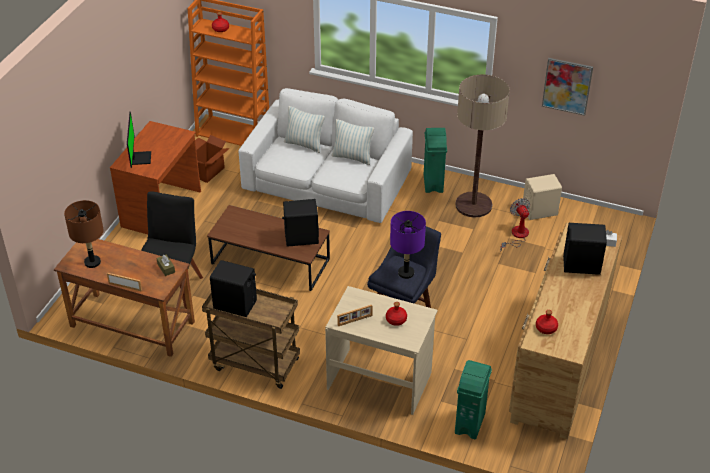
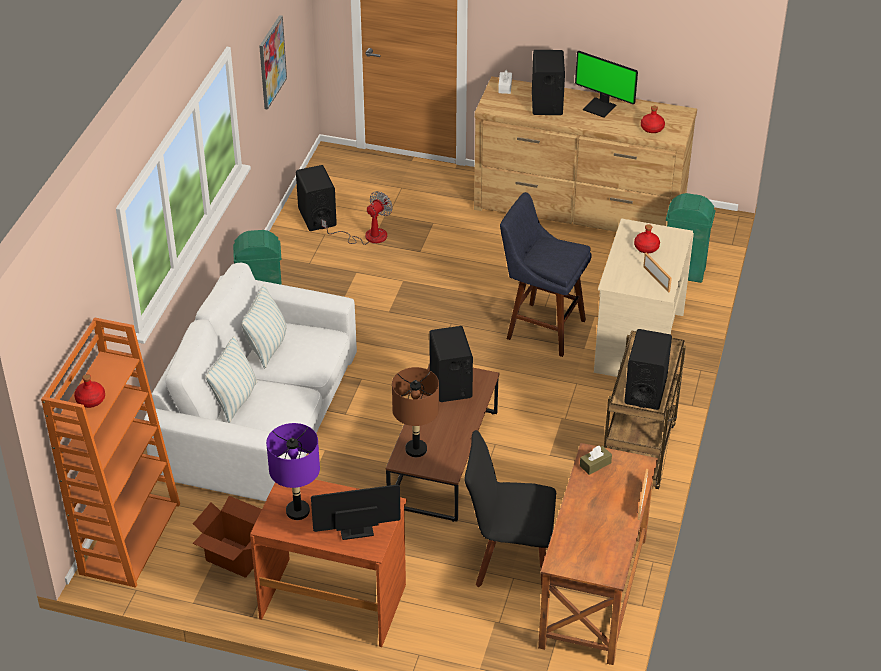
camera: 95 degrees left, 0 degrees up
brown table lamp [64,200,104,268] -> brown table lamp moved to [392,367,439,457]
purple table lamp [390,211,426,279] -> purple table lamp moved to [266,423,320,520]
floor lamp [455,75,510,218] -> none
fan [500,198,530,252] -> fan turned 150 degrees clockwise [321,191,393,245]
beige speaker [523,174,562,220] -> black speaker [296,165,337,231]
none -> monitor [575,51,638,118]

